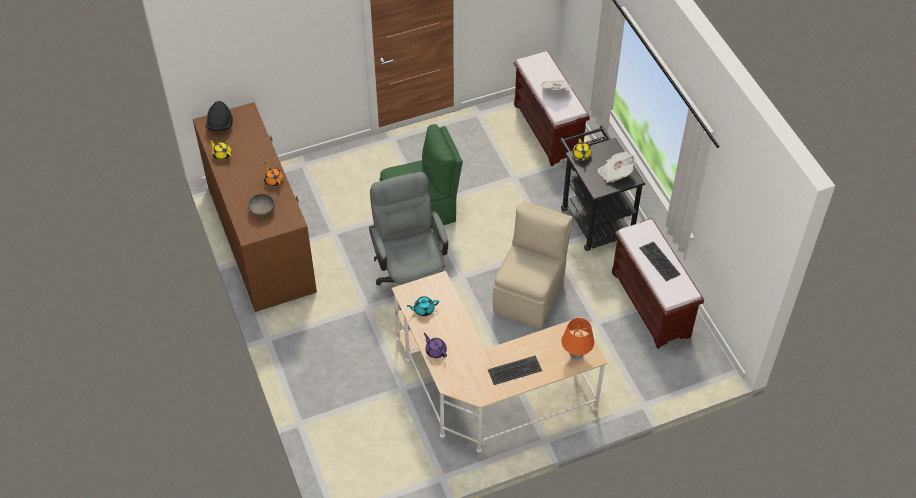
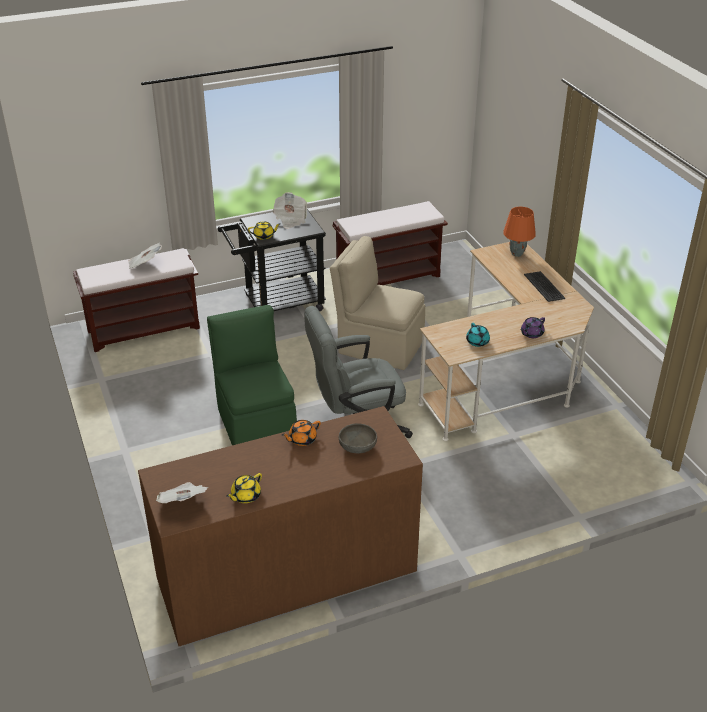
camera: 90 degrees left, 15 degrees down
black hat [206,101,233,132] -> newspaper [156,482,208,503]
keyboard [640,241,681,281] -> none

